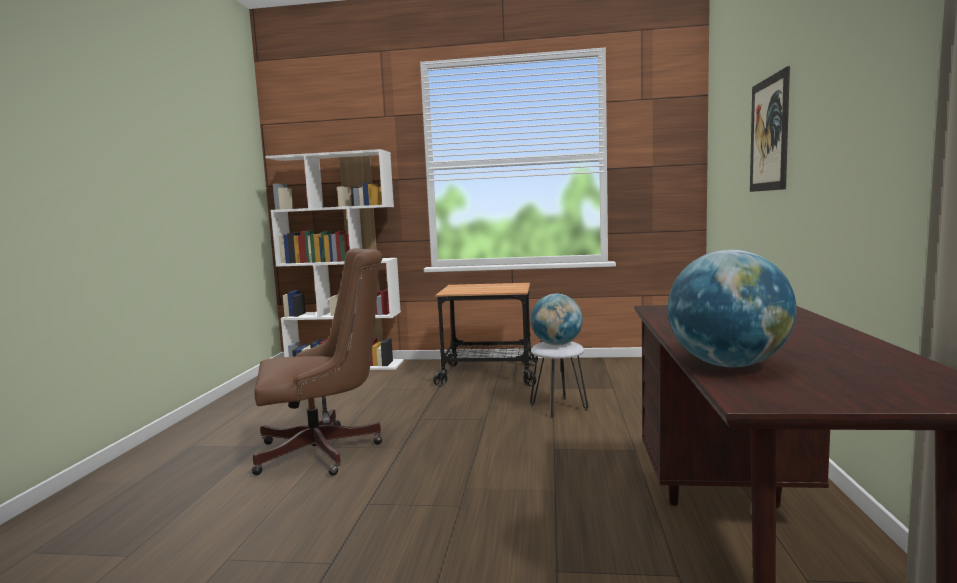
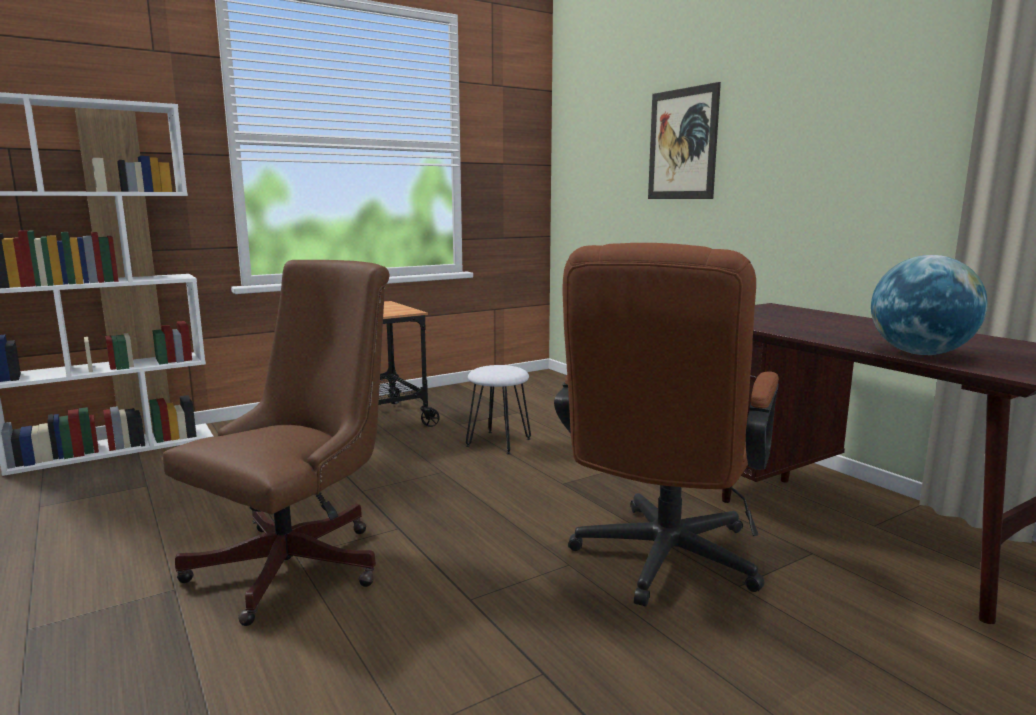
camera: 40 degrees left, 5 degrees up
globe [530,294,583,345] -> none
none -> brown office chair [554,243,779,607]

